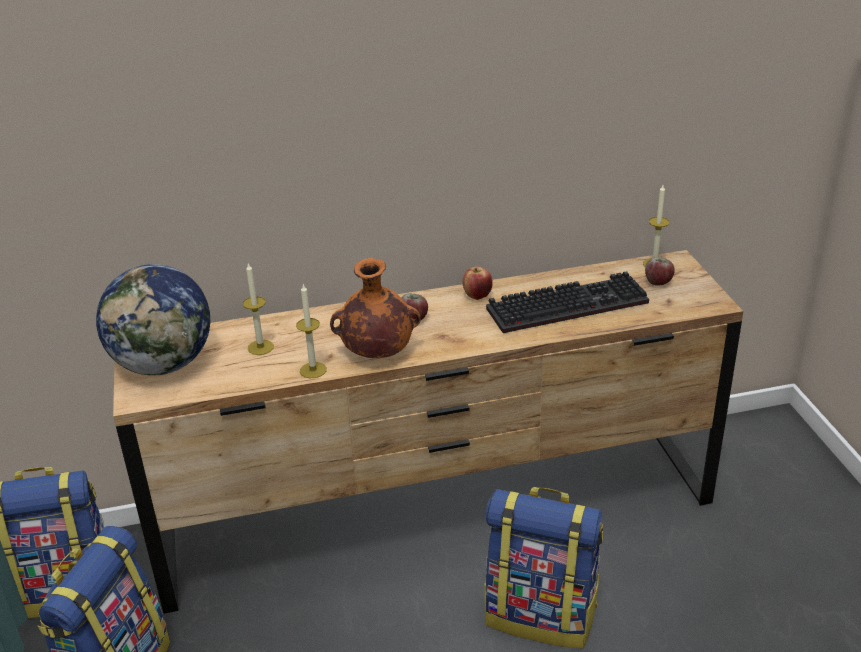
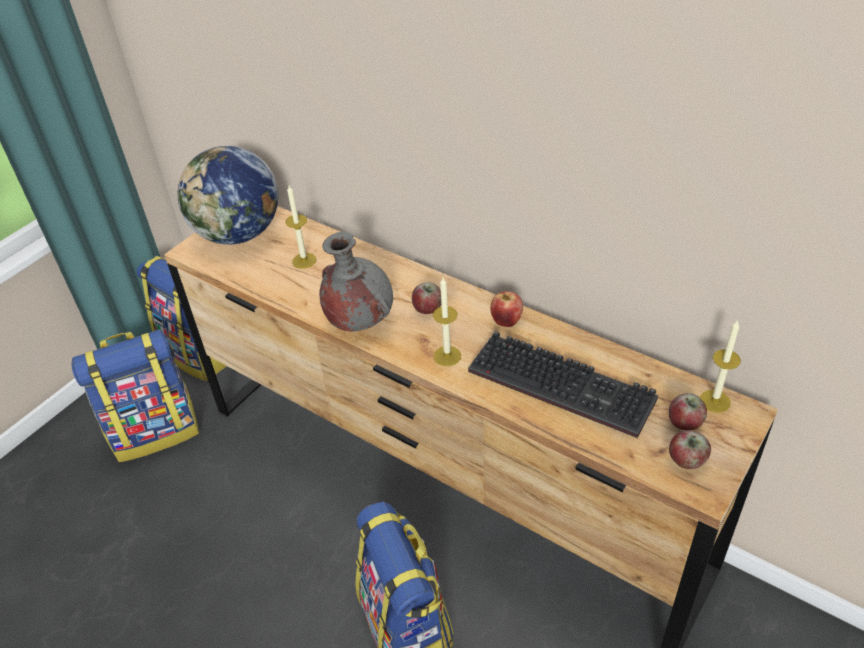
camera: 50 degrees right, 10 degrees up
candle [296,284,327,378] -> candle moved to [433,278,461,366]
orange vase [330,258,421,358] -> grey vase [319,232,393,331]
none -> apple [669,430,711,469]

